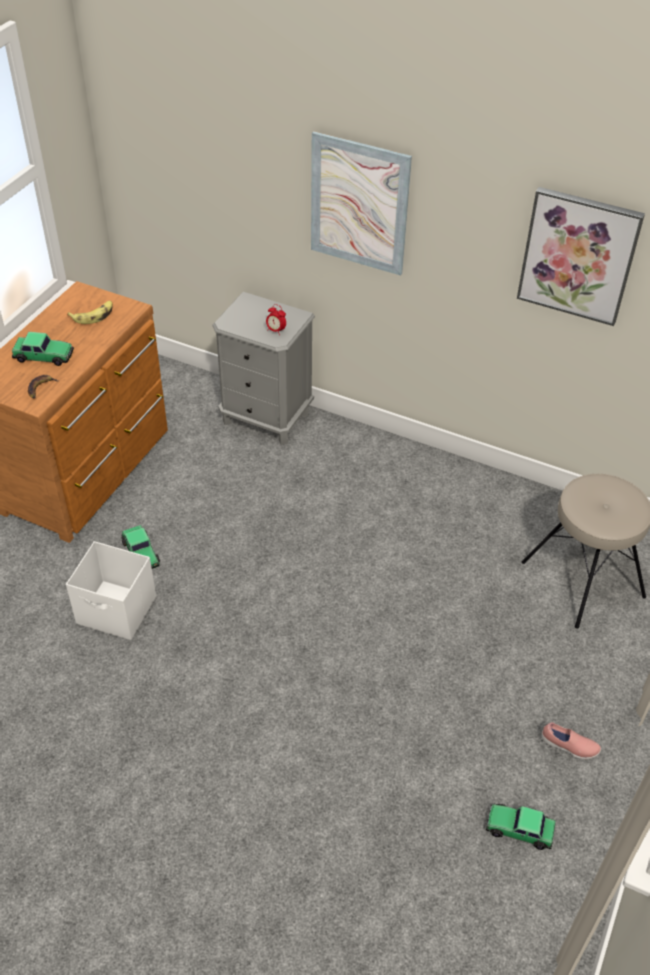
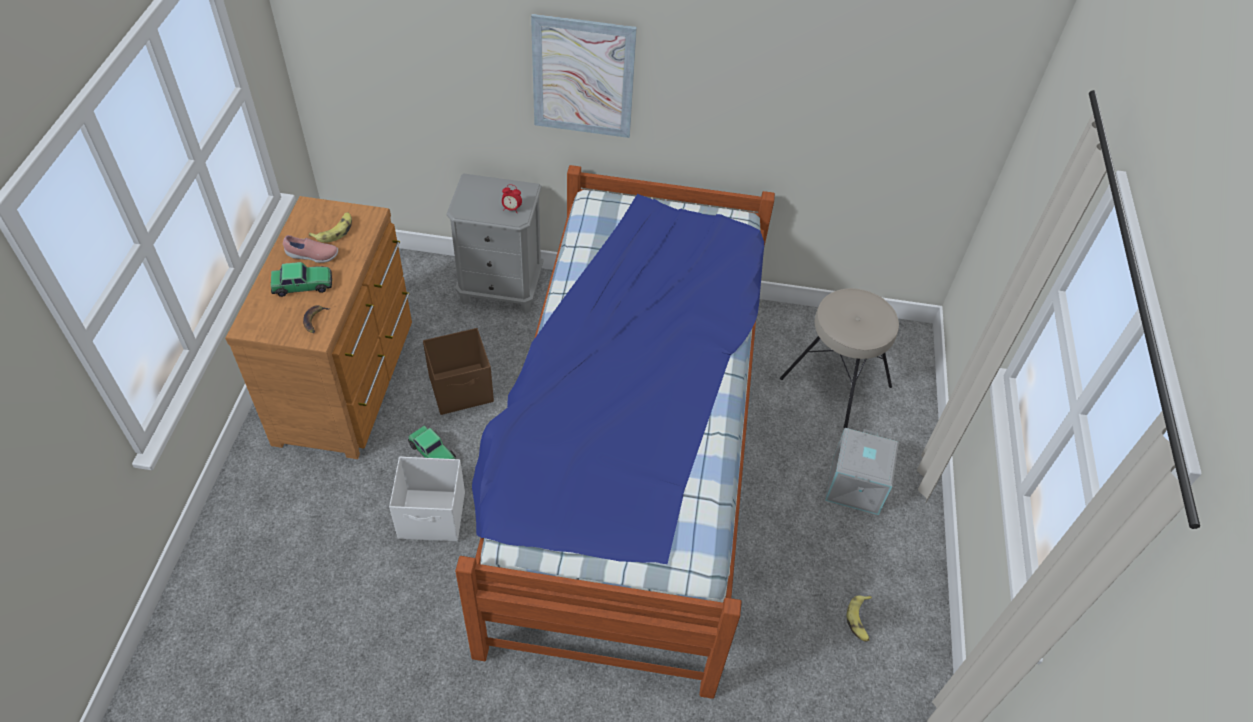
camera: 20 degrees left, 5 degrees up
toy car [486,804,555,850] -> banana [847,595,872,642]
picture [517,187,645,326] -> none
pink shoe [541,722,601,759] -> pink shoe moved to [283,235,338,263]
none -> brown storage box [423,328,494,415]
none -> bed [455,165,775,699]
none -> grey storage box [825,428,899,515]

